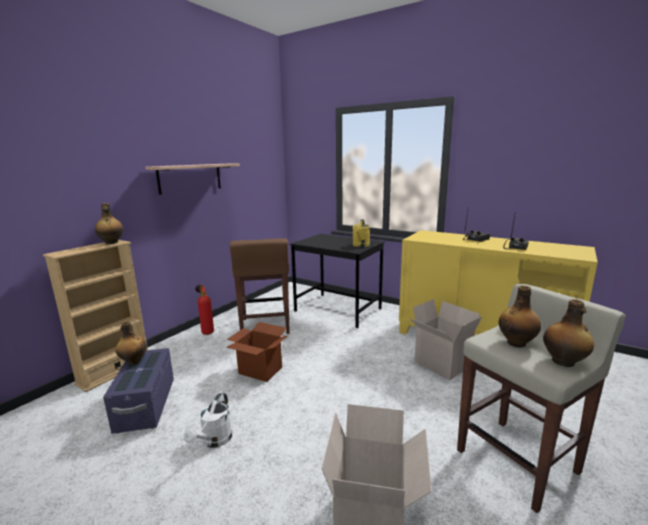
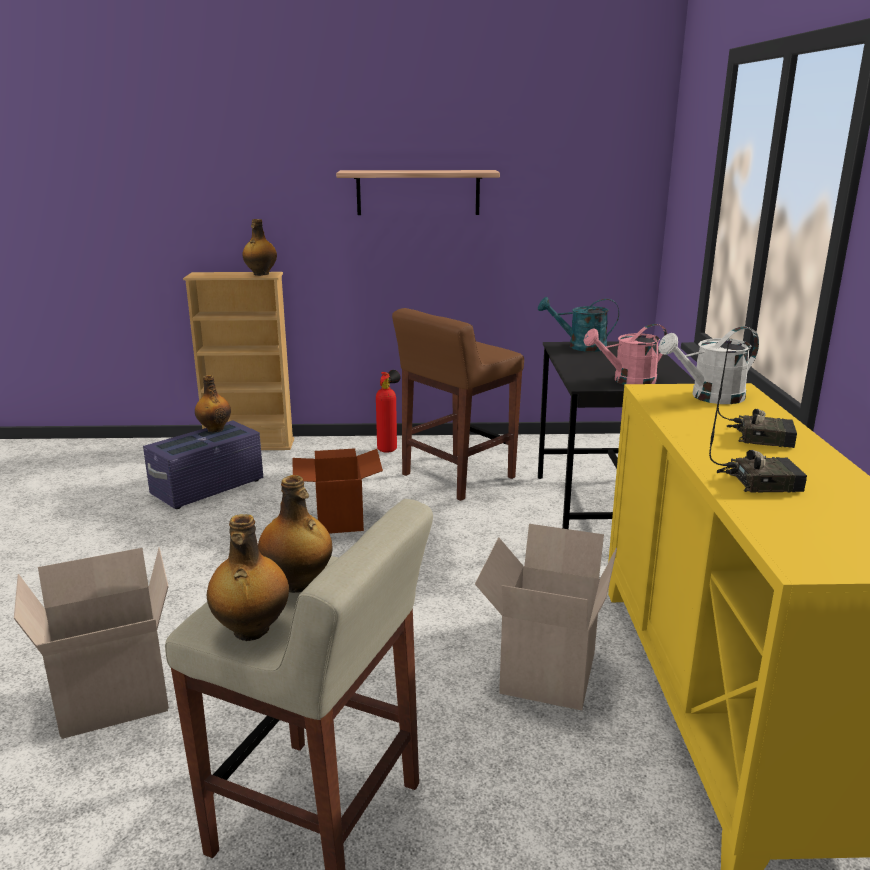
camera: 55 degrees right, 5 degrees up
white watering can [183,392,233,448] -> white watering can moved to [658,326,759,404]
yellow watering can [352,219,370,247] -> pink watering can [584,324,667,385]
none -> turquoise watering can [538,297,619,352]

